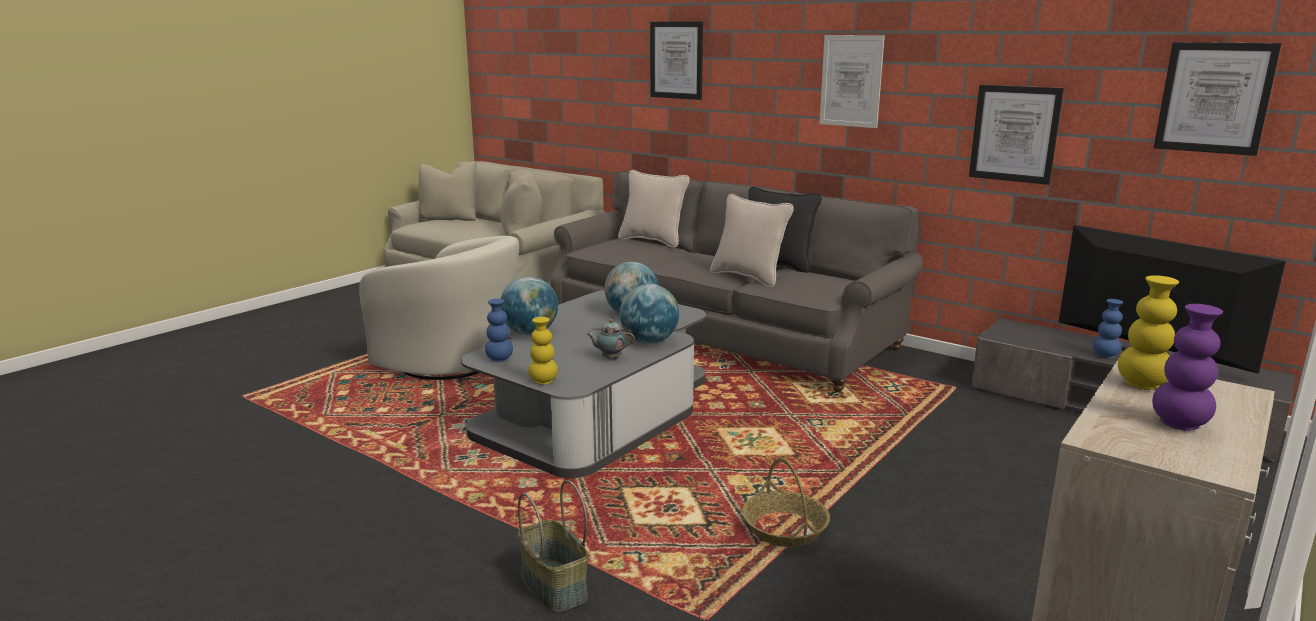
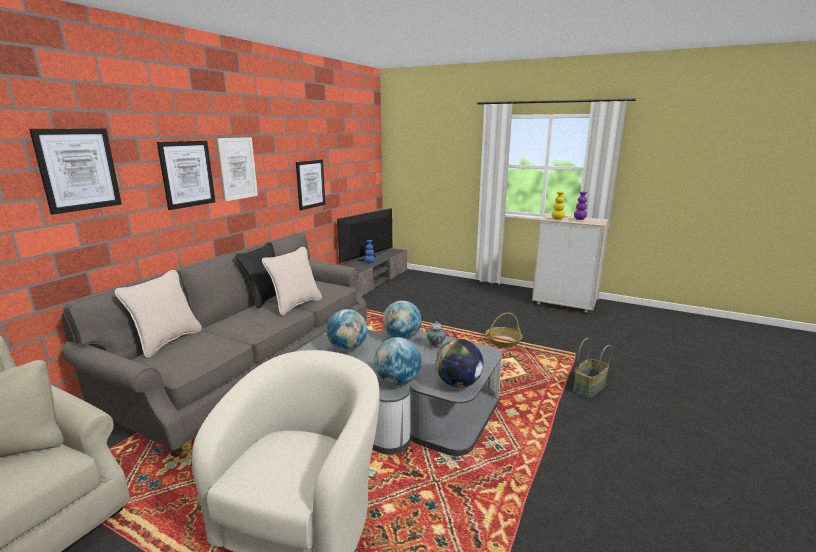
camera: 100 degrees left, 0 degrees up
blue vase [485,299,513,362] -> globe [436,339,484,388]
yellow vase [528,317,558,384] -> none
picture [1154,42,1282,156] -> picture moved to [157,140,215,210]

